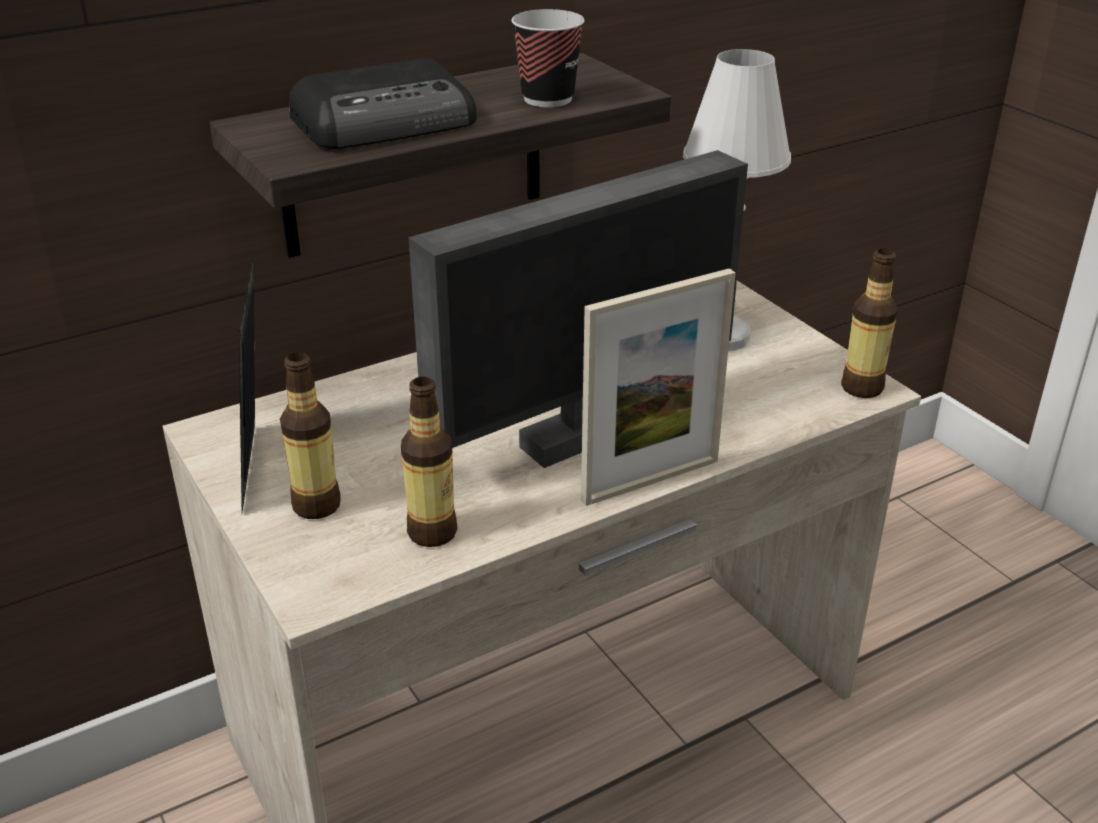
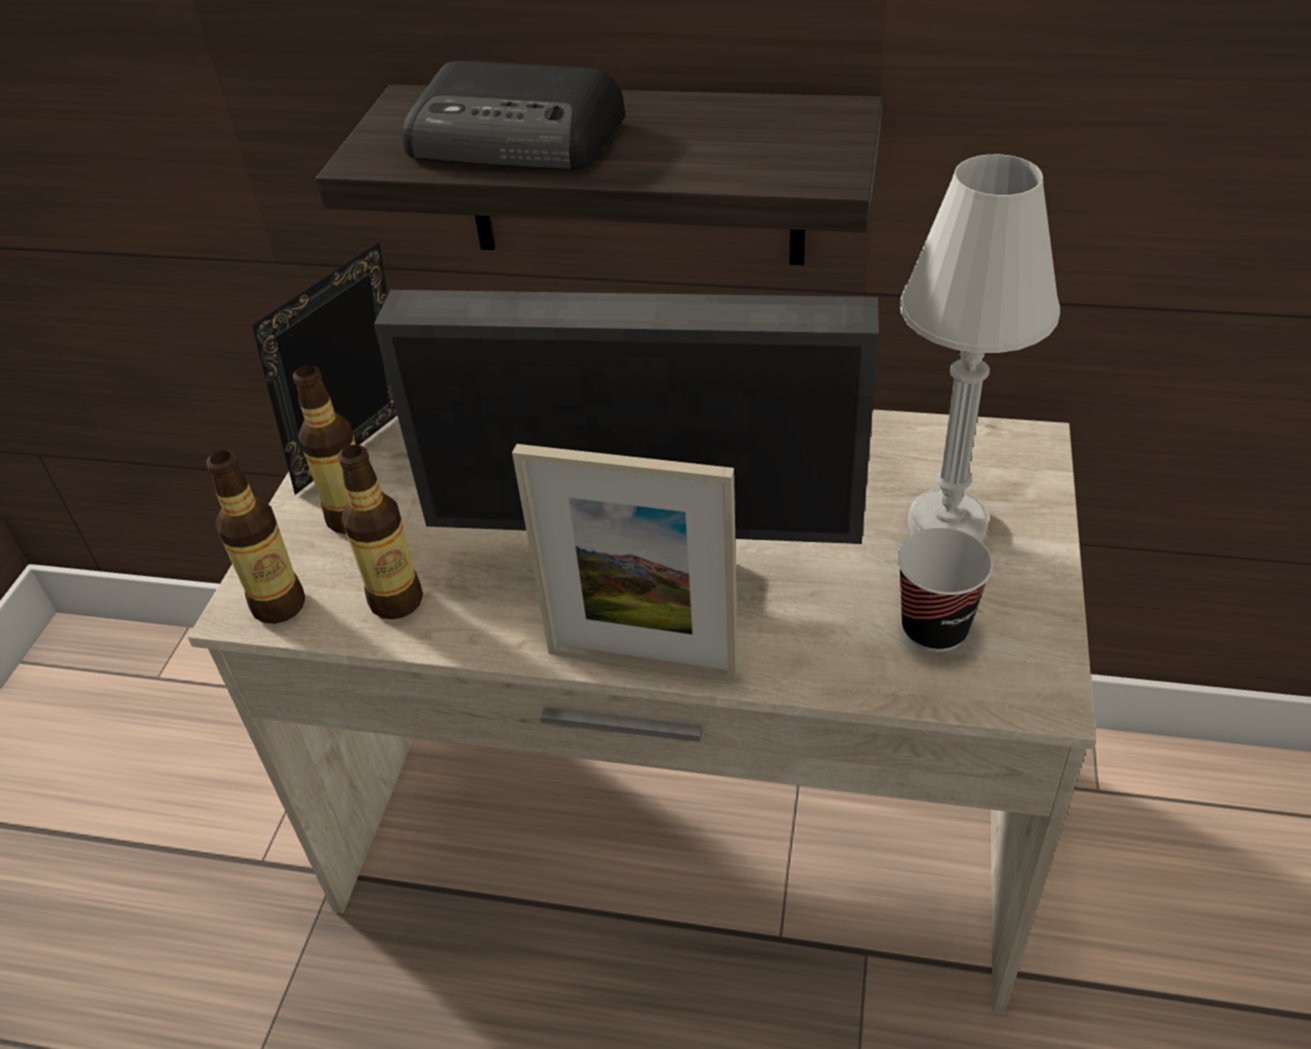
camera: 45 degrees right, 10 degrees up
cup [511,9,585,107] -> cup moved to [897,528,993,652]
bottle [841,248,898,398] -> bottle moved to [206,450,305,624]

